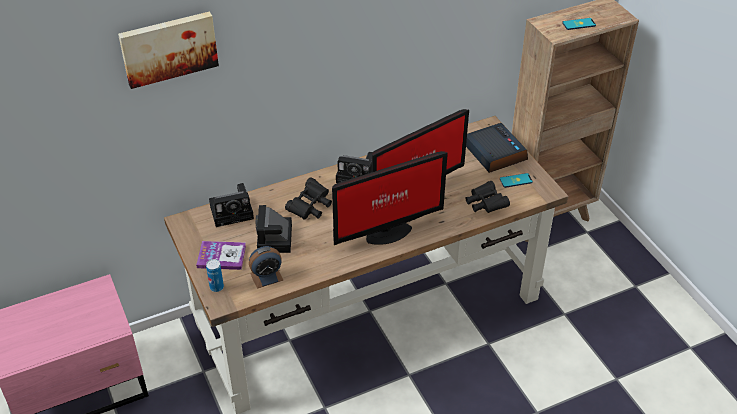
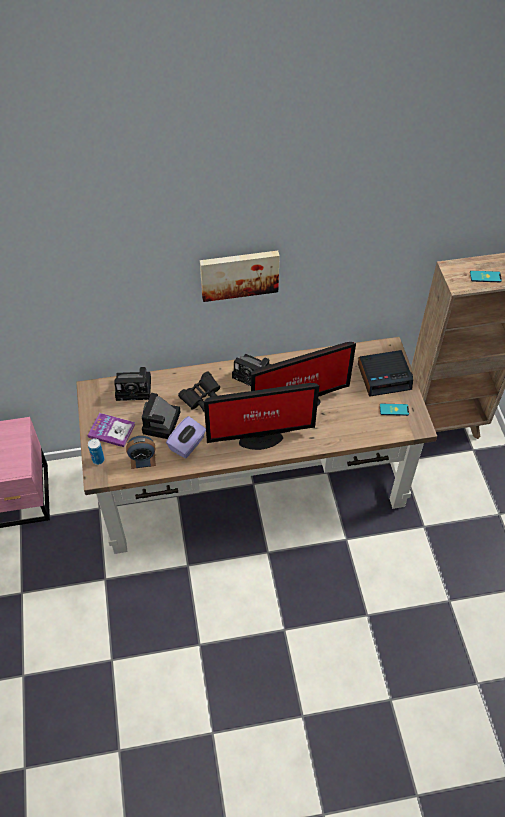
camera: 15 degrees right, 10 degrees up
picture [118,11,219,89] -> picture moved to [200,251,280,302]
black binoculars [465,181,510,213] -> none
alarm clock [466,123,528,173] -> alarm clock turned 90 degrees clockwise [358,350,413,397]
none -> purple tissue box [166,416,206,458]

